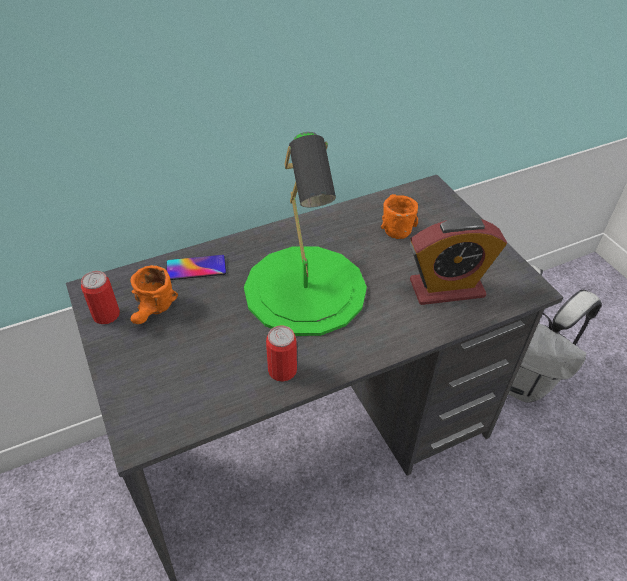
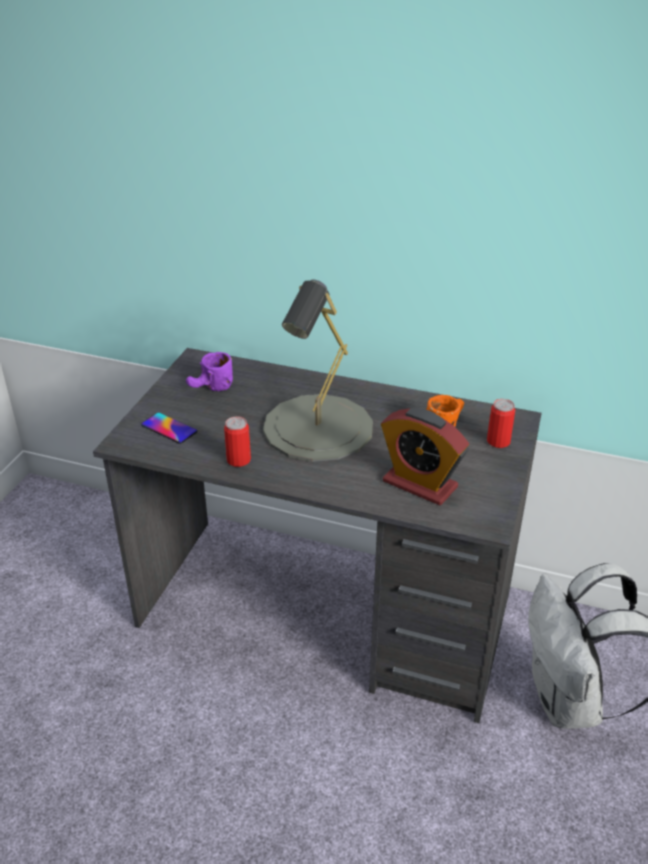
camera: 45 degrees right, 10 degrees down
can [81,271,120,324] -> can moved to [487,399,515,448]
orange mug [131,265,178,324] -> purple mug [186,352,233,391]
phone [166,255,226,280] -> phone moved to [141,413,198,444]
green table lamp [244,132,367,336] -> grey table lamp [263,279,373,462]

